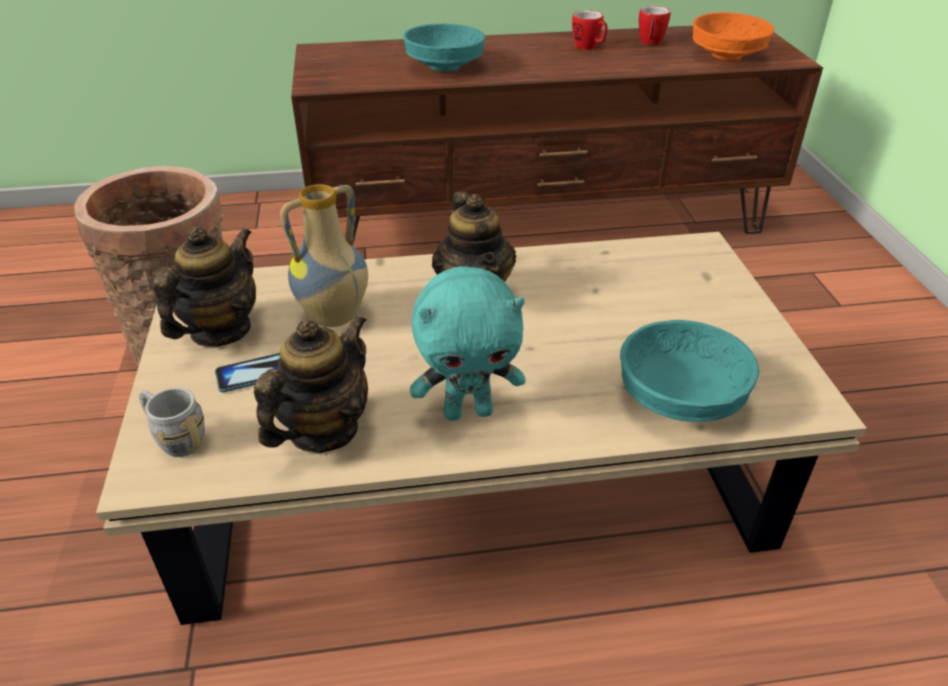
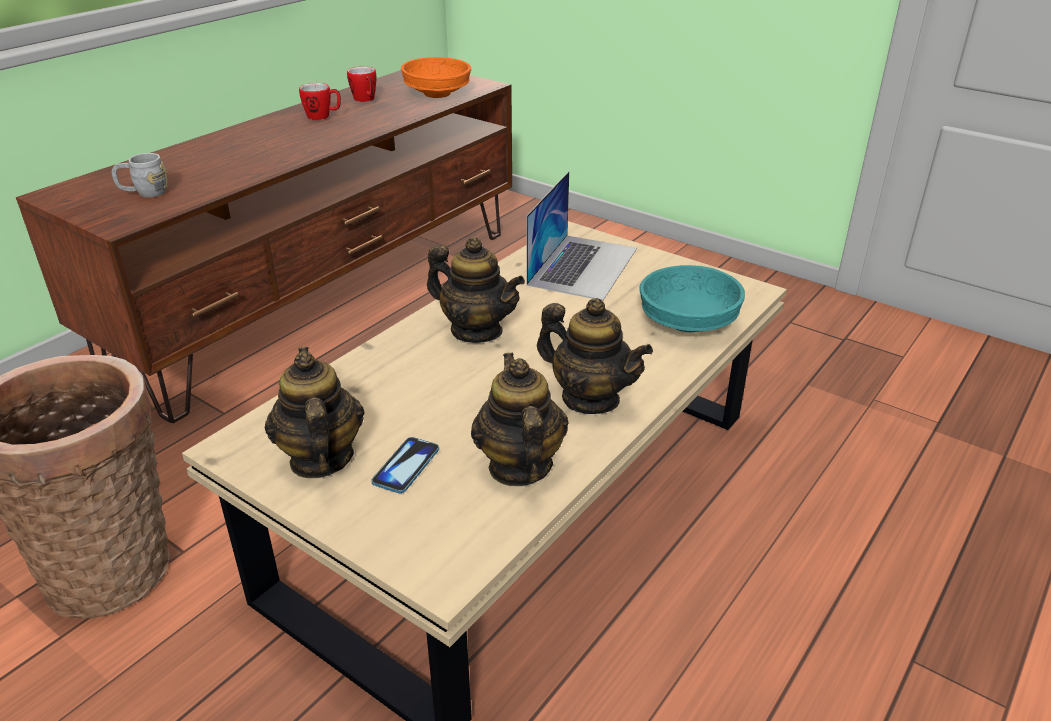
camera: 45 degrees left, 5 degrees down
grey mug [139,387,205,457] -> grey mug moved to [112,153,168,198]
vase [280,184,368,327] -> none
turquoise bowl [403,23,485,72] -> none
turquoise plush toy [410,266,526,421] -> teapot [537,298,653,414]
none -> laptop [526,171,637,301]

